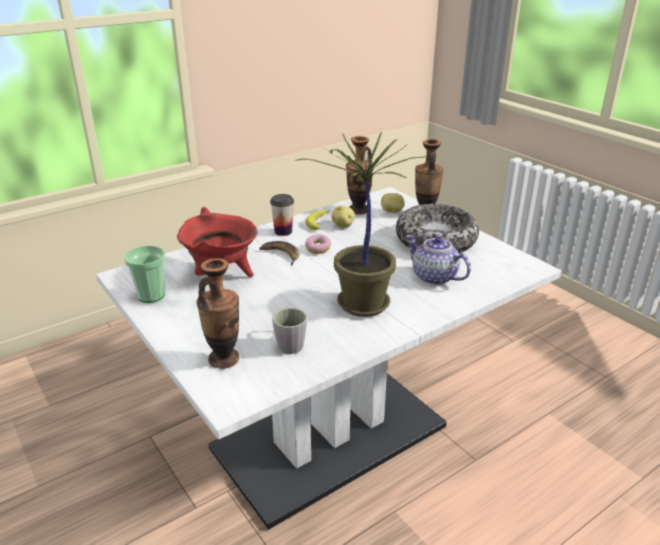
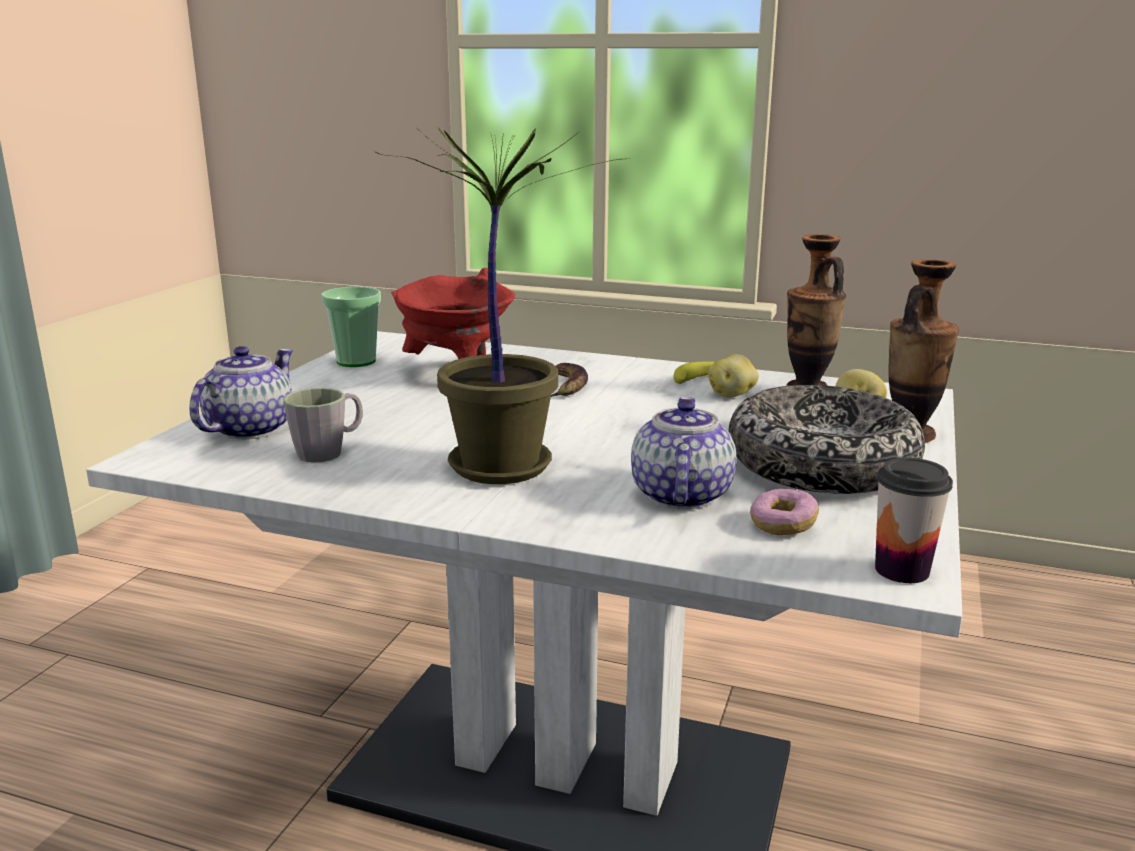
camera: 55 degrees right, 10 degrees down
vase [196,258,239,369] -> teapot [189,346,293,439]
cup [270,194,294,236] -> cup moved to [875,458,953,583]
donut [305,234,331,254] -> donut moved to [750,489,819,535]

